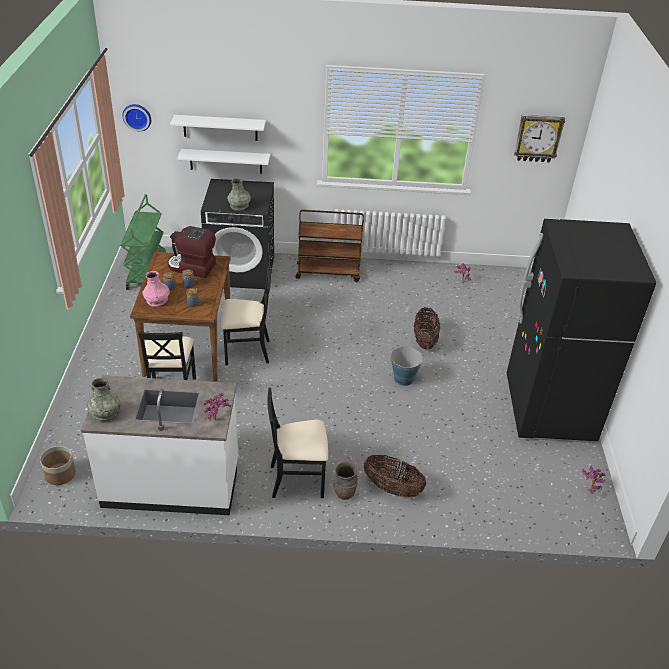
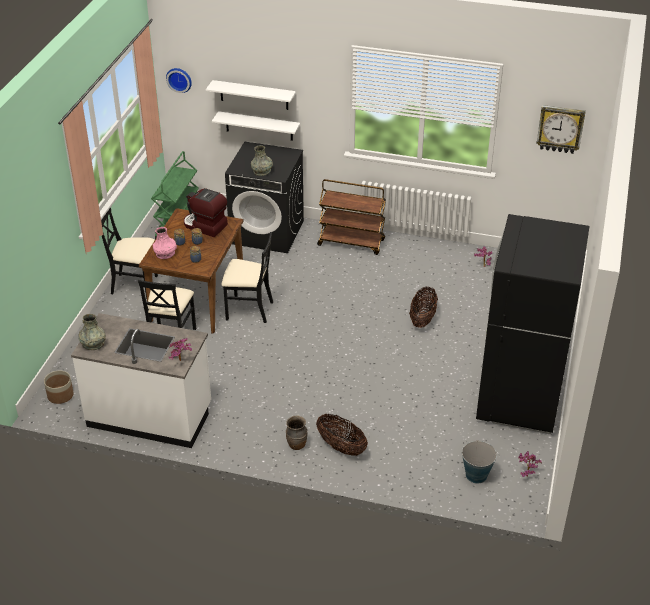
camera: 15 degrees right, 0 degrees up
black chair [267,388,328,498] -> black chair moved to [101,207,158,299]
bucket [390,347,423,386] -> bucket moved to [461,441,497,484]

